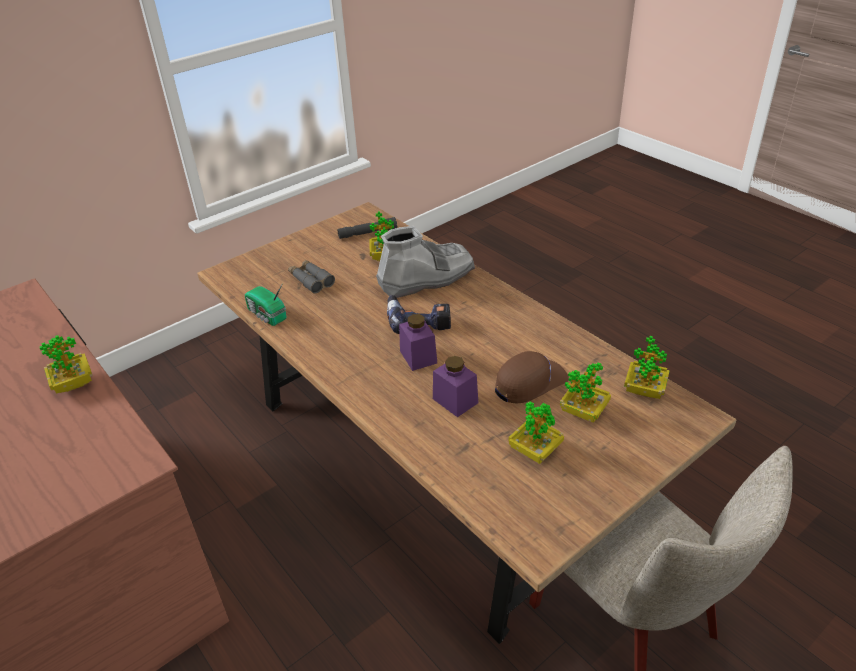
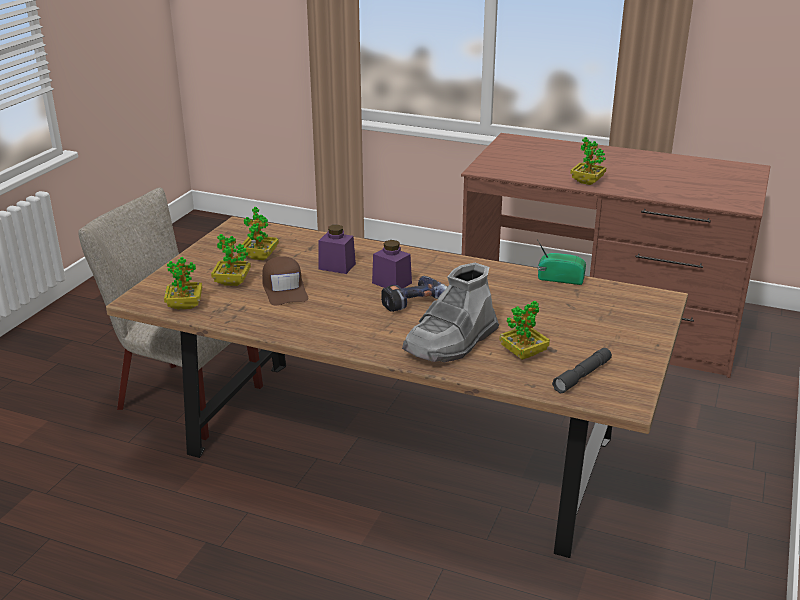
camera: 150 degrees right, 10 degrees down
grey binoculars [288,260,335,294] -> none
brown cap [495,351,569,403] -> brown cap turned 45 degrees counterclockwise [262,256,308,306]

